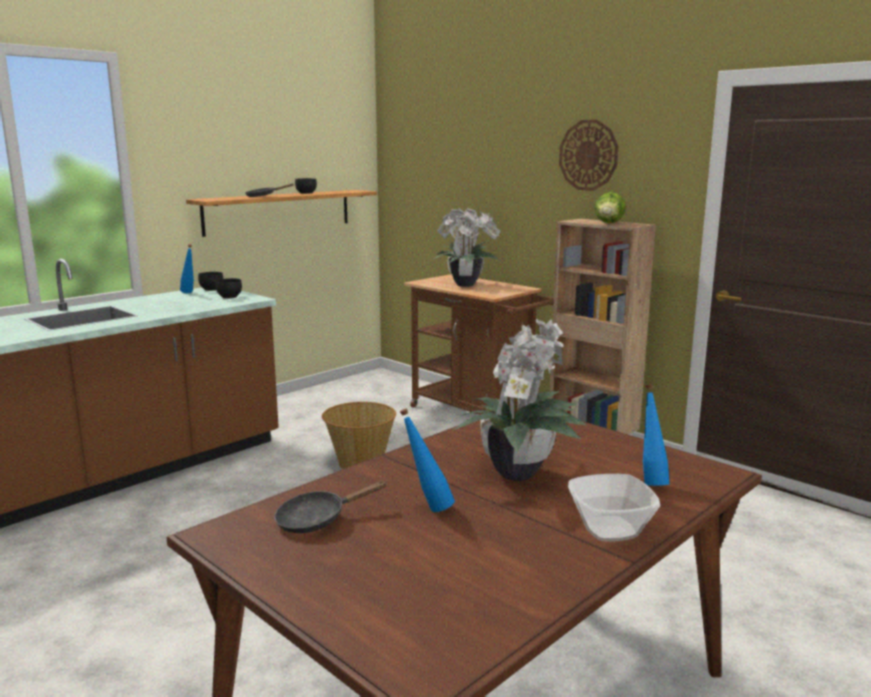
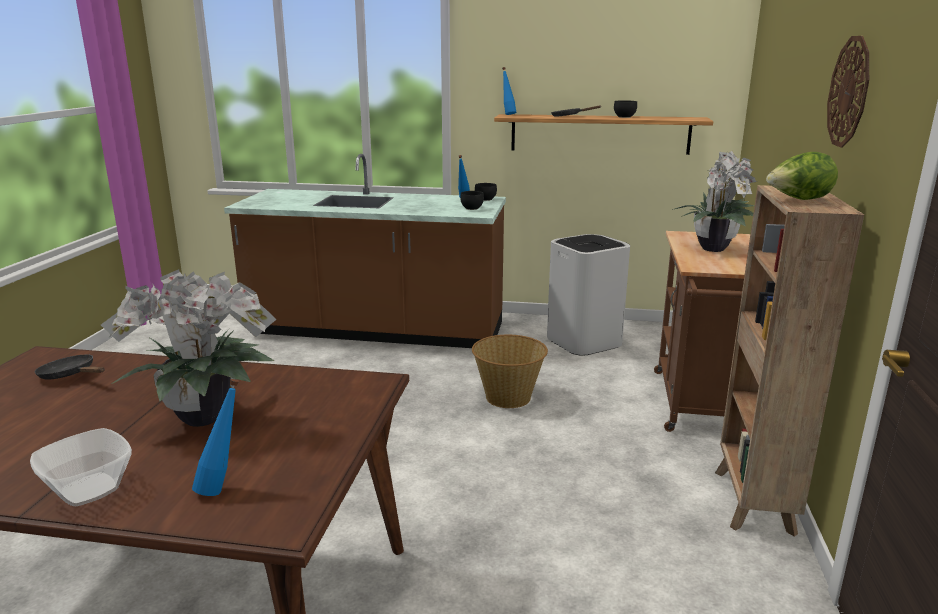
camera: 55 degrees right, 5 degrees up
blue bottle [400,409,455,512] -> blue bottle moved to [502,67,516,115]
none -> white trash can [547,234,630,356]

